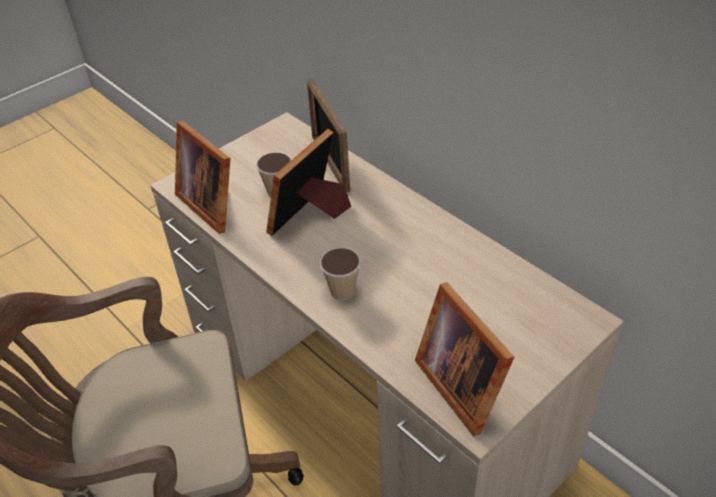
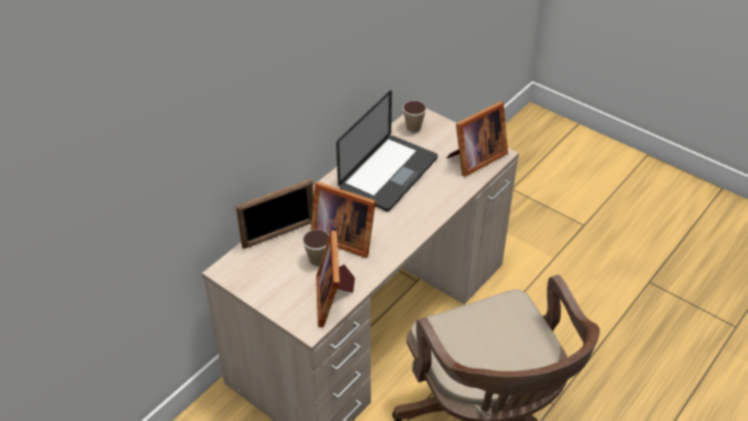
camera: 100 degrees left, 0 degrees up
picture frame [175,121,231,234] -> picture frame turned 135 degrees clockwise [316,230,355,328]
cup [320,248,361,301] -> cup moved to [403,101,427,133]
none -> laptop [336,90,438,211]

